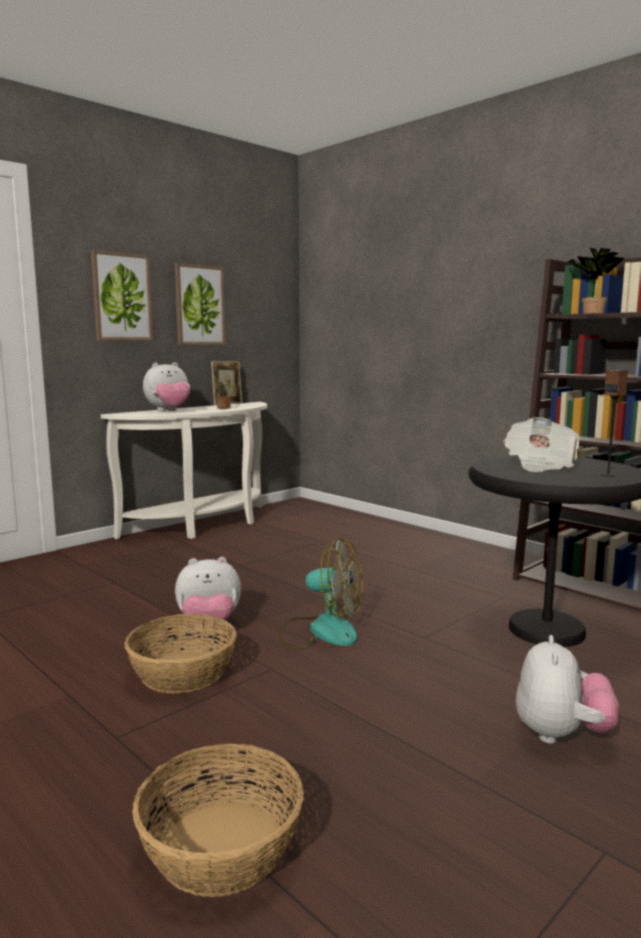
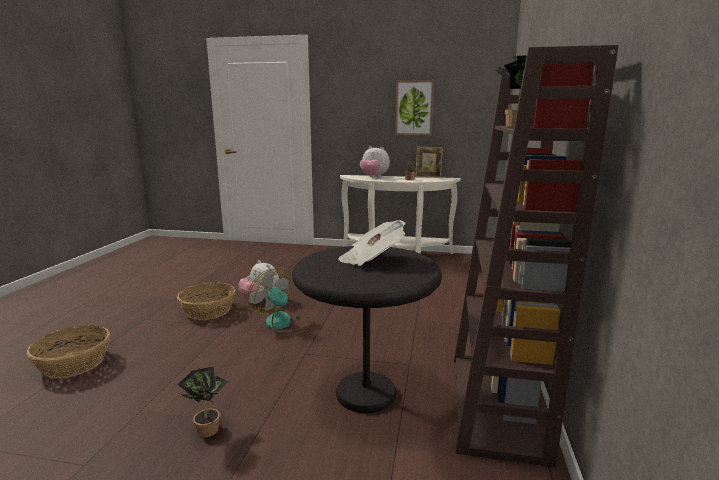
camera: 55 degrees right, 5 degrees up
picture [91,250,153,340] -> none
fan [279,538,363,649] -> fan turned 150 degrees clockwise [248,269,312,336]
plush toy [516,635,619,744] -> potted plant [178,366,228,438]
speaker [601,370,628,477] -> none

